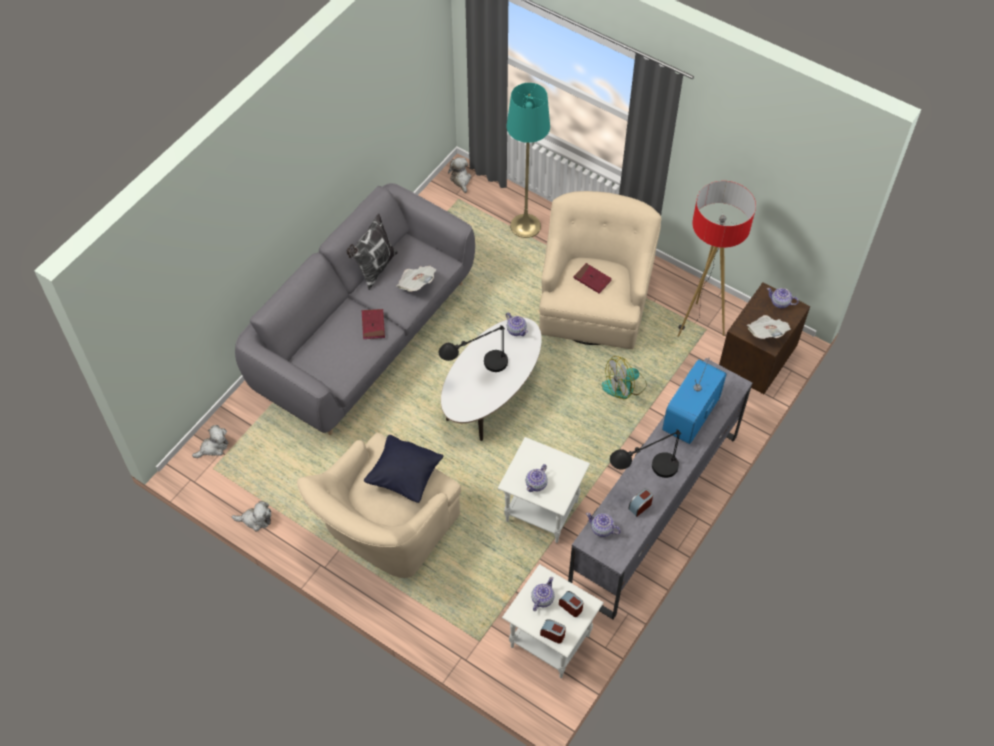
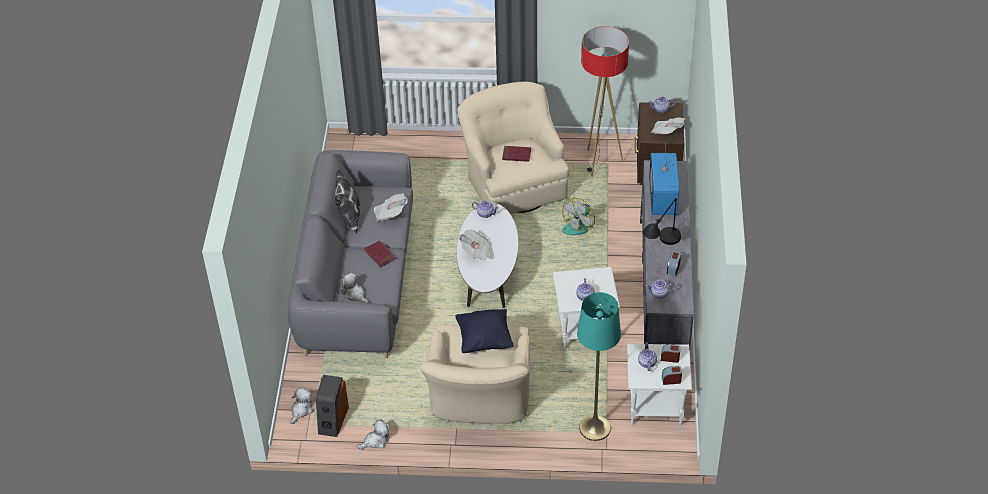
camera: 30 degrees left, 10 degrees down
black table lamp [439,325,508,372] -> newspaper [459,230,495,260]
plush toy [448,158,471,193] -> plush toy moved to [340,273,369,303]
turquoise floor lamp [507,83,550,238] -> turquoise floor lamp moved to [577,292,621,441]
none -> speaker [316,375,349,437]

